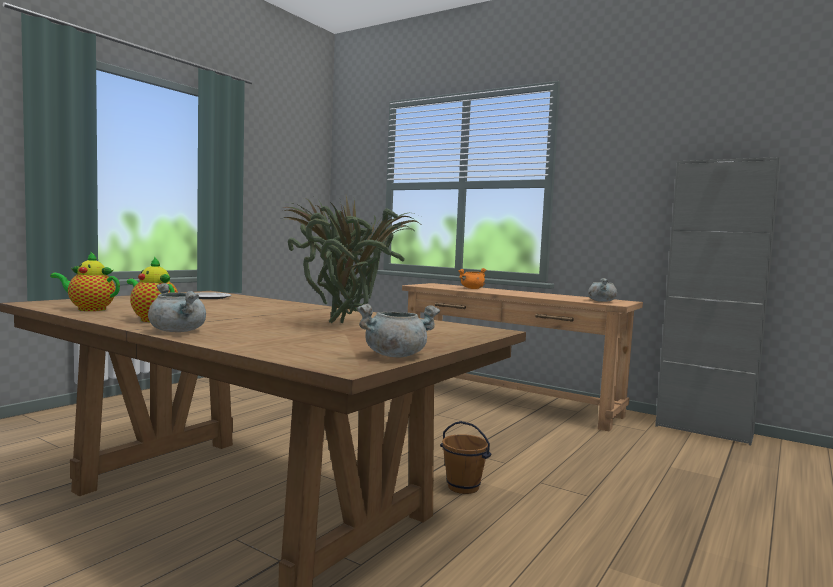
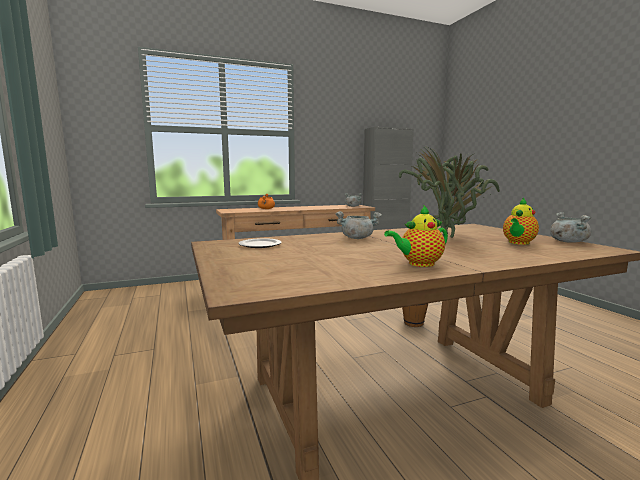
camera: 55 degrees left, 5 degrees up
teapot [50,251,120,311] -> teapot moved to [503,198,539,245]
grey cooking pot [148,283,206,332] -> grey cooking pot moved to [336,211,382,239]

